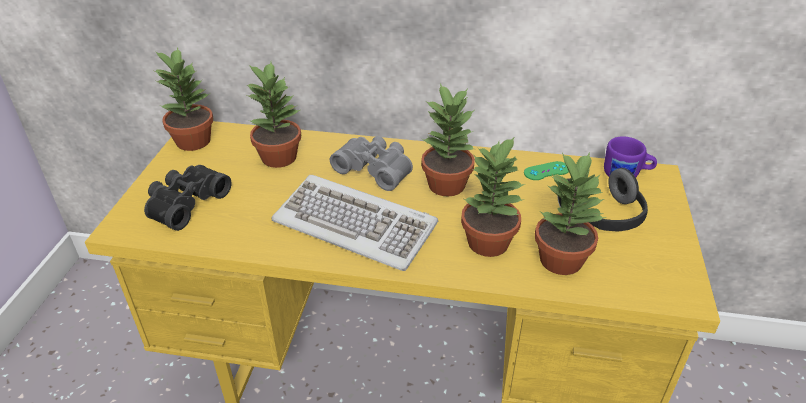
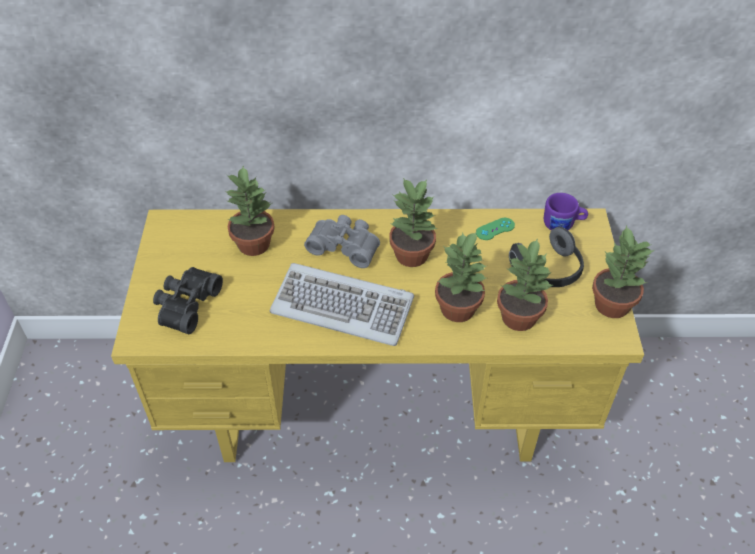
camera: 10 degrees left, 10 degrees up
potted plant [154,47,214,151] -> potted plant moved to [592,225,655,318]

